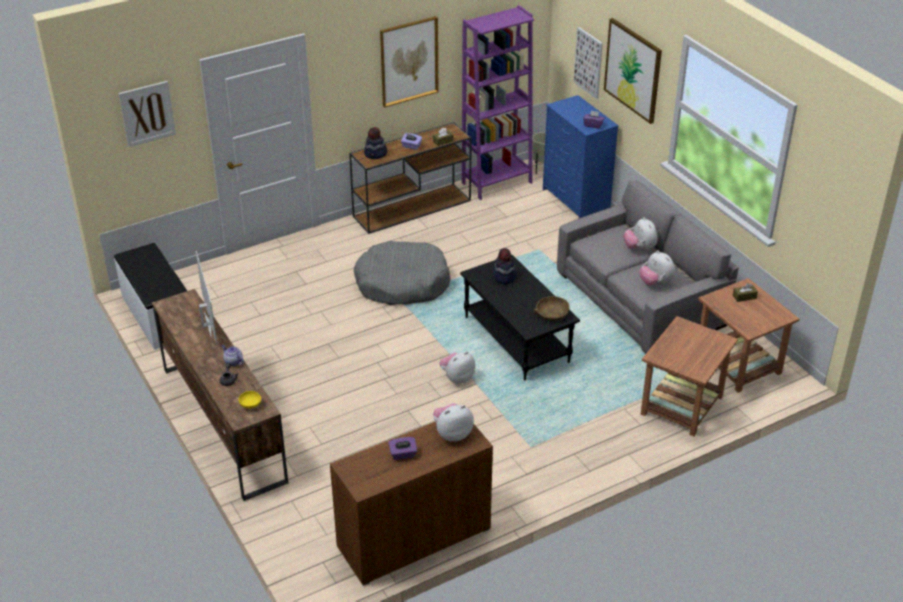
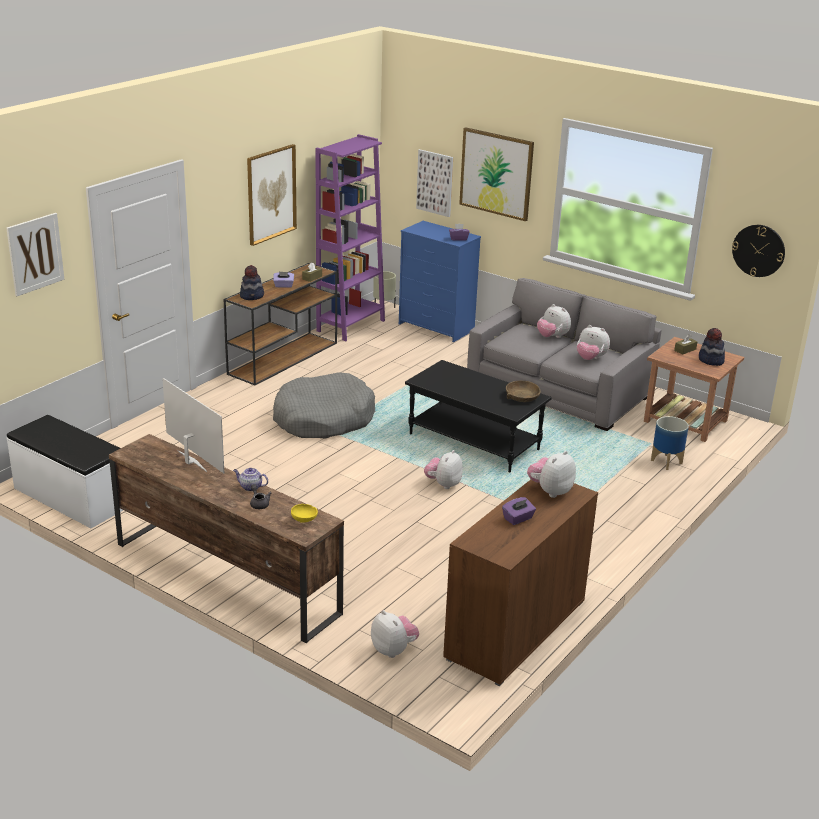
camera: 25 degrees left, 10 degrees down
hat [492,248,517,285] -> hat moved to [699,328,725,366]
brown side table [641,316,738,436] -> planter [651,416,689,470]
none -> plush toy [371,610,419,658]
none -> wall clock [732,225,785,277]

